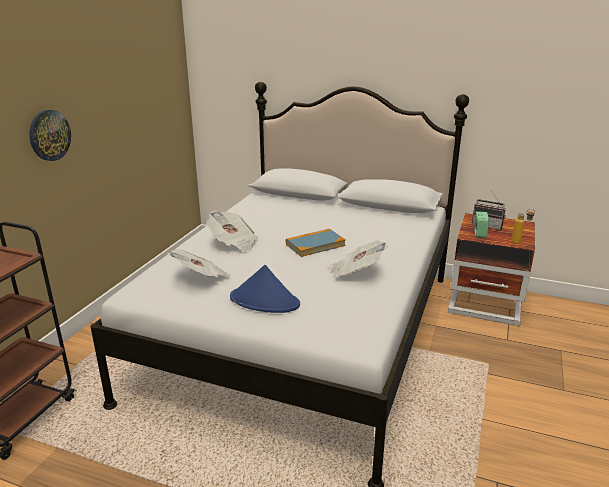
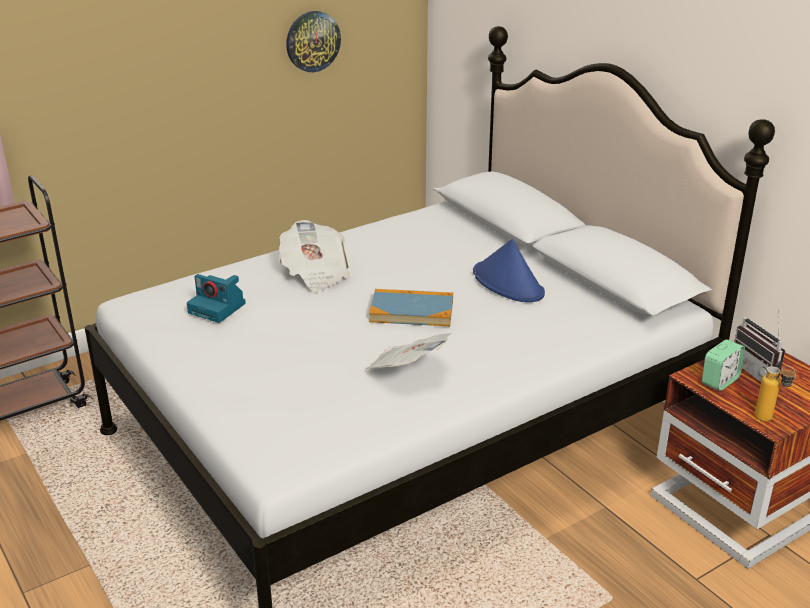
camera: 35 degrees right, 5 degrees up
wall clock [29,110,71,161] -> wall clock moved to [286,11,341,72]
newspaper [167,250,231,277] -> camera [187,274,246,323]
blue hat [230,265,300,313] -> blue hat moved to [473,239,545,302]

